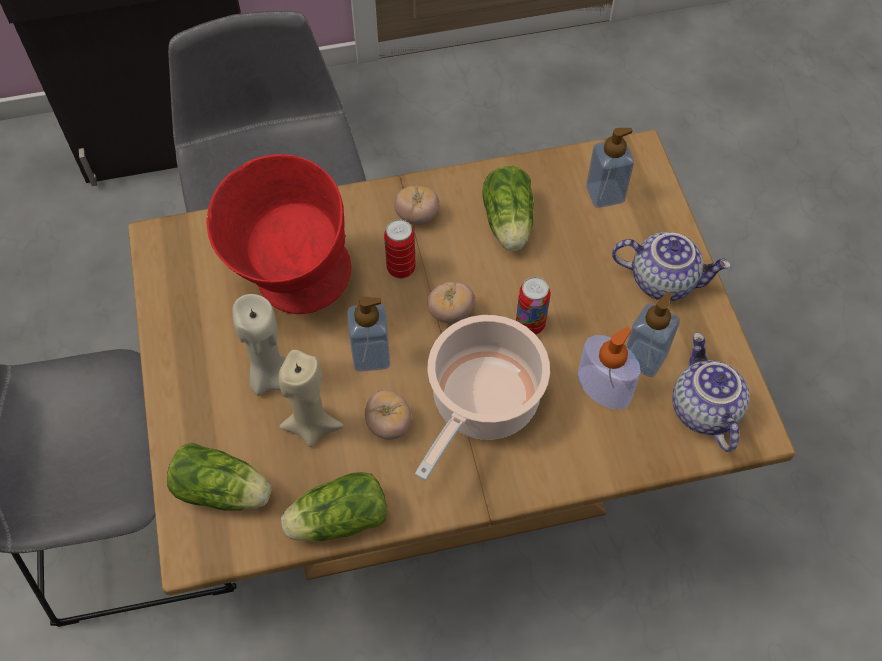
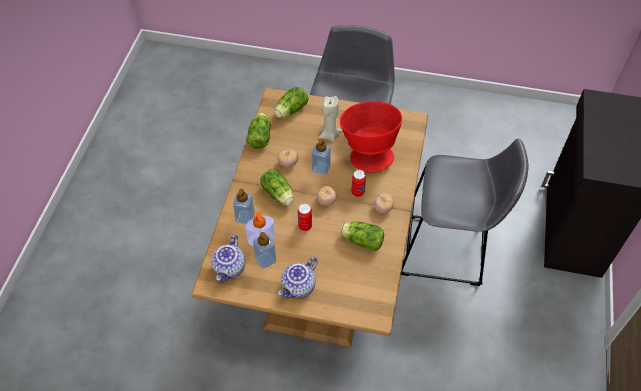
camera: 115 degrees right, 5 degrees down
beige candle [279,350,344,447] -> none
cooking pot [415,315,550,481] -> lettuce [261,169,294,205]
soap dispenser [586,128,634,208] -> soap dispenser moved to [233,189,255,224]
teapot [672,332,750,452] -> teapot turned 90 degrees clockwise [211,235,245,282]

